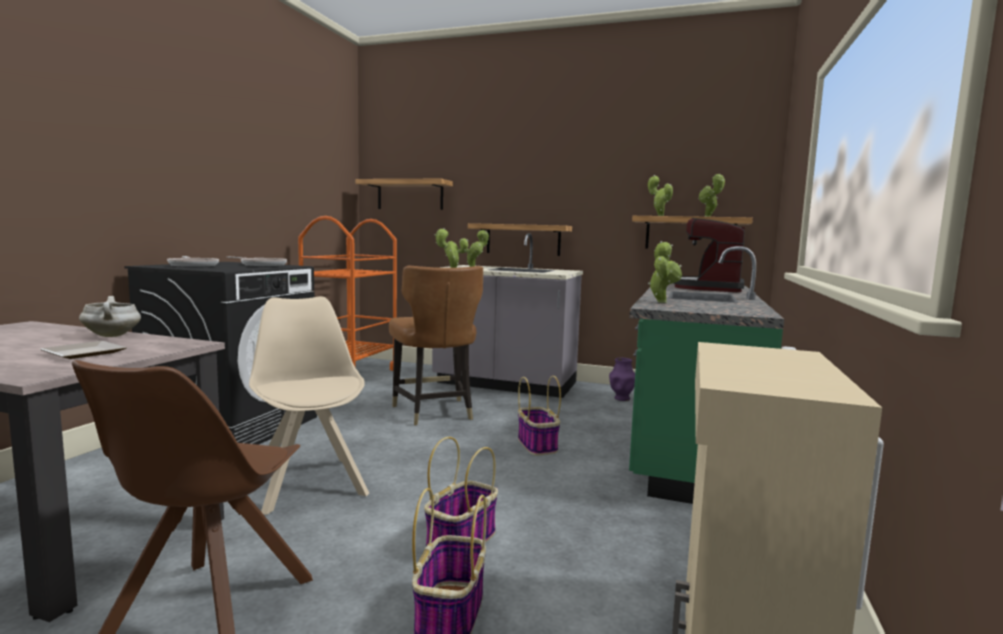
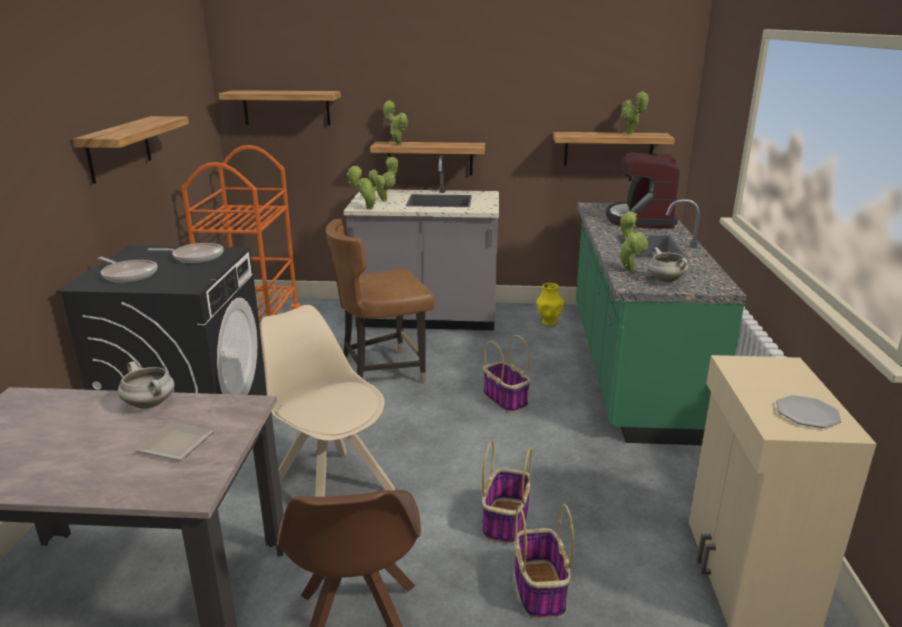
camera: 15 degrees left, 15 degrees up
brown chair [389,266,483,426] -> brown chair turned 105 degrees clockwise [326,219,435,384]
purple vase [609,358,635,401] -> yellow vase [537,283,564,326]
potted plant [648,175,673,216] -> potted plant moved to [383,100,408,145]
none -> shelf [73,116,189,184]
none -> white cooking pot [648,247,688,282]
none -> plate [776,395,842,428]

